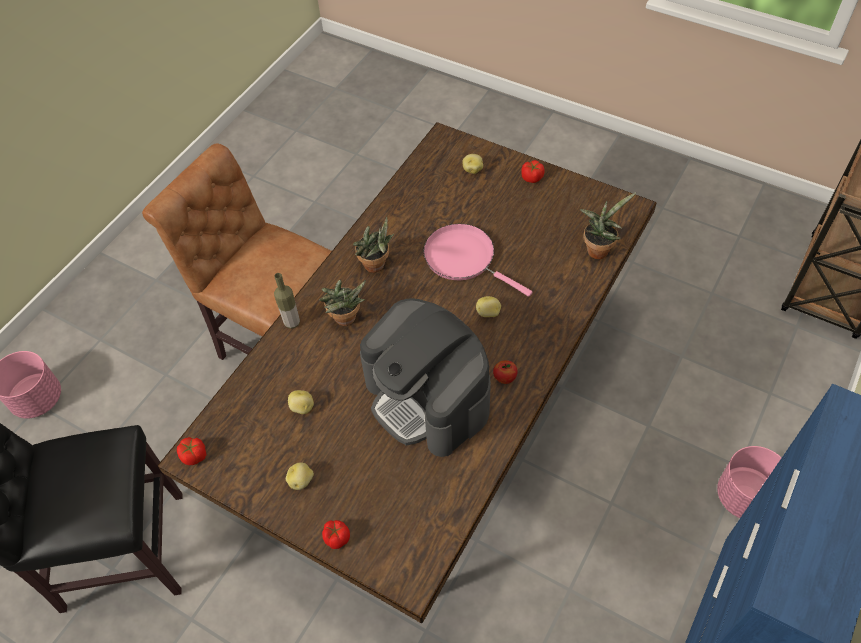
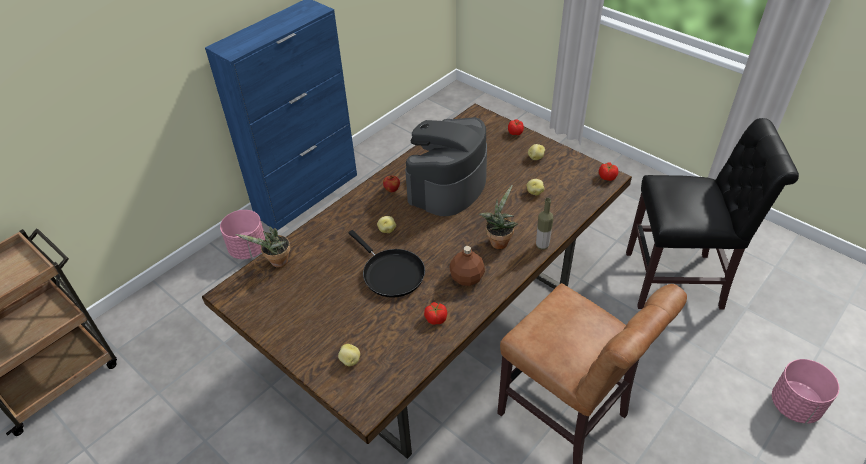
camera: 170 degrees left, 10 degrees down
potted plant [353,217,394,273] -> brown bottle [449,246,485,286]
coffee machine [360,298,491,457] -> coffee machine turned 120 degrees counterclockwise [405,117,487,216]
pink frying pan [423,224,533,297] -> black frying pan [348,230,425,298]
tomato [521,160,545,183] -> tomato moved to [424,302,447,325]

